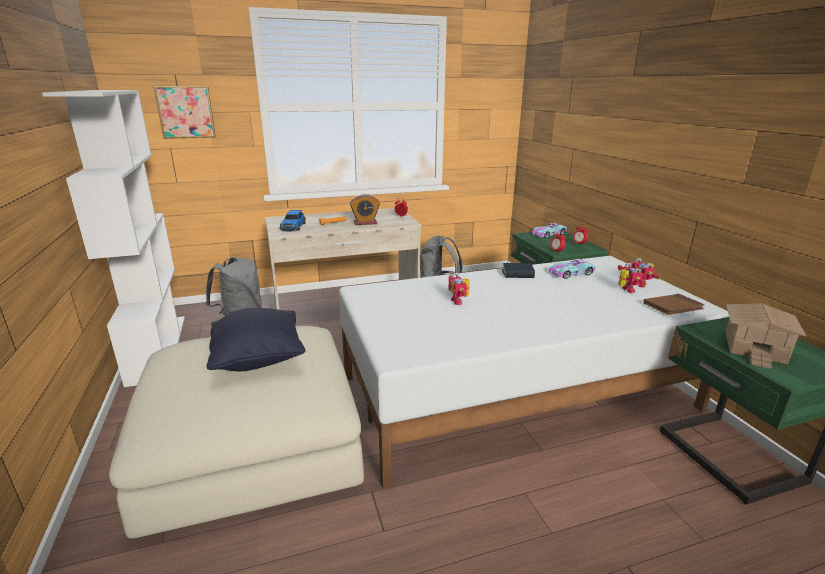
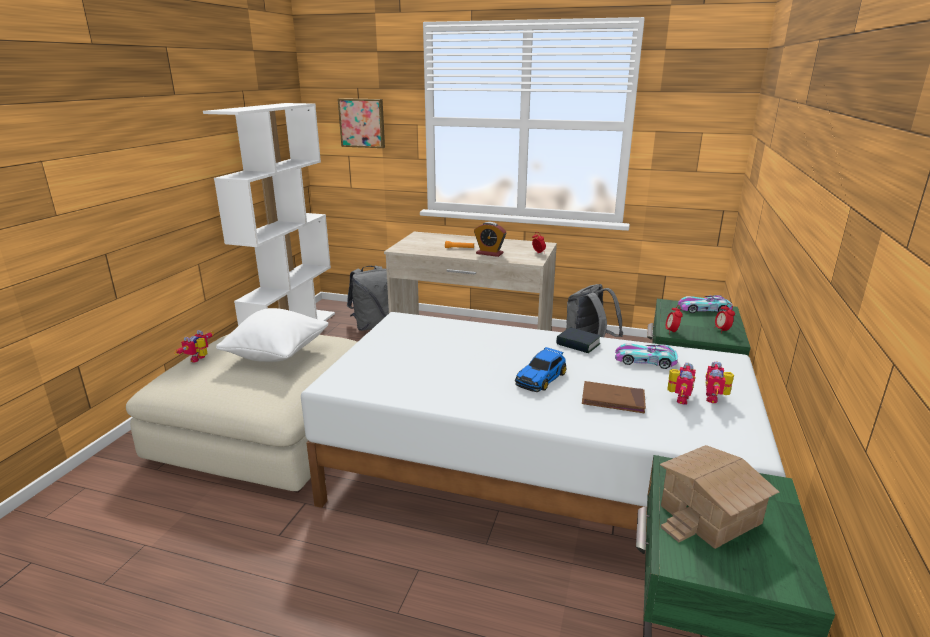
camera: 35 degrees right, 0 degrees up
black pillow [207,308,305,371] -> white pillow [216,308,328,362]
toy car [280,210,306,231] -> toy car moved to [515,347,567,392]
toy robot [448,273,470,305] -> toy robot moved to [174,330,214,363]
brown book [643,294,705,315] -> brown book moved to [582,381,646,413]

